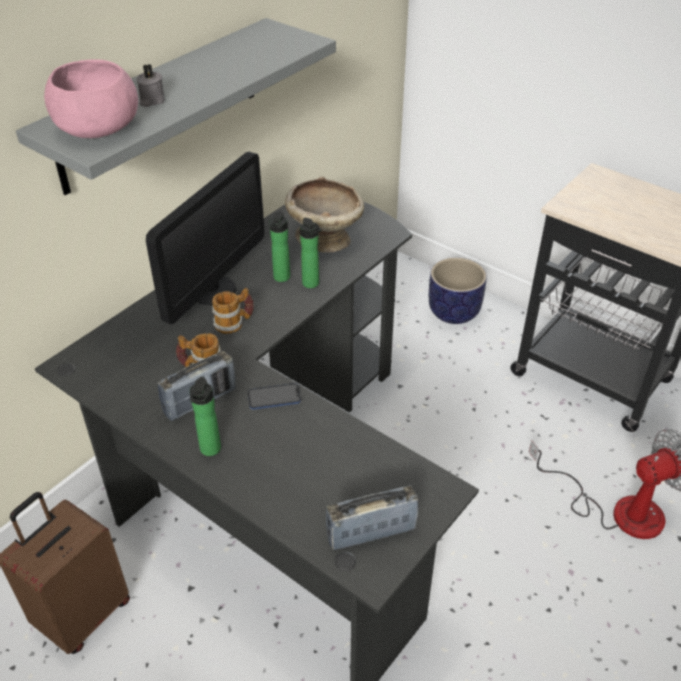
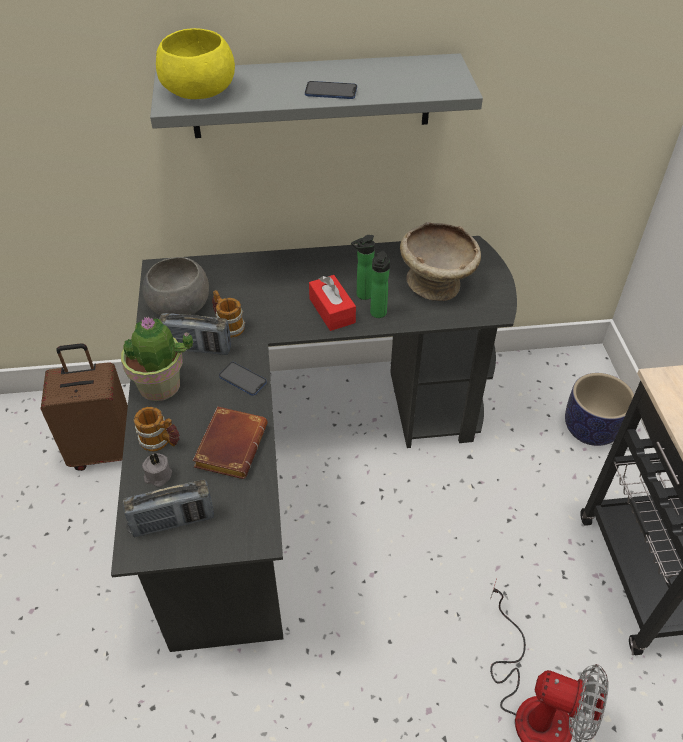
camera: 45 degrees right, 5 degrees up
pink bowl [44,59,138,138] -> yellow bowl [156,28,235,99]
grey candle [137,64,165,107] -> grey candle moved to [142,453,172,487]
monitor [146,152,264,325] -> none
bottle [190,376,221,456] -> potted plant [121,316,193,401]
mug [212,288,254,334] -> mug moved to [134,407,180,451]
radio [326,485,418,550] -> radio turned 135 degrees clockwise [123,480,214,537]
none -> grey bowl [142,257,209,315]
none -> brown book [193,406,268,479]
none -> phone [305,81,357,99]
none -> red tissue box [309,275,356,331]

